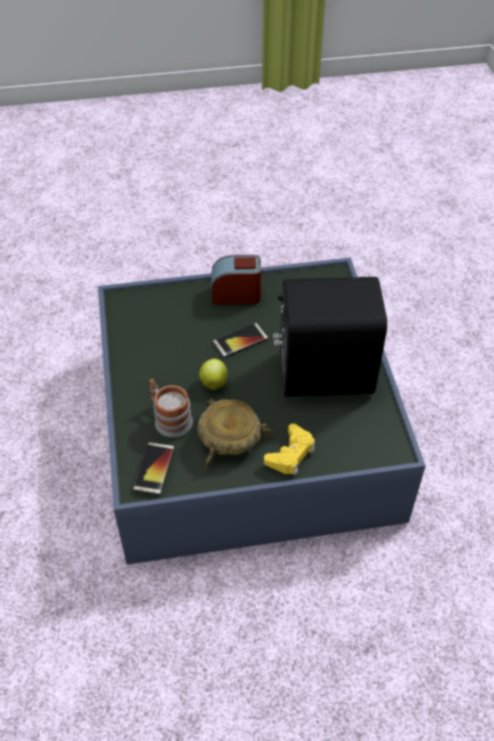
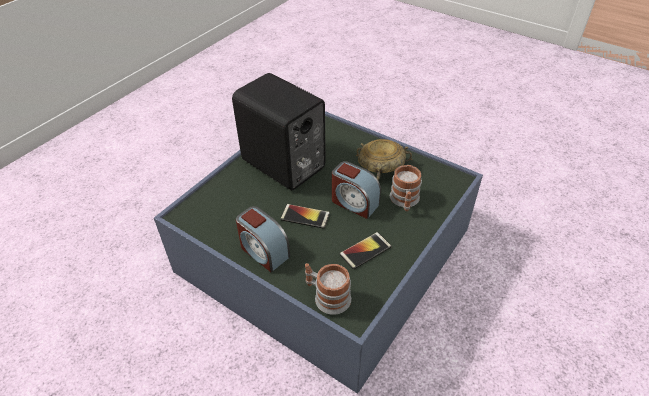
camera: 135 degrees left, 5 degrees down
phone [133,442,175,495] -> phone moved to [340,232,392,269]
apple [199,359,228,390] -> alarm clock [332,161,381,219]
yellow game controller [264,424,315,475] -> none
none -> mug [305,263,351,315]

